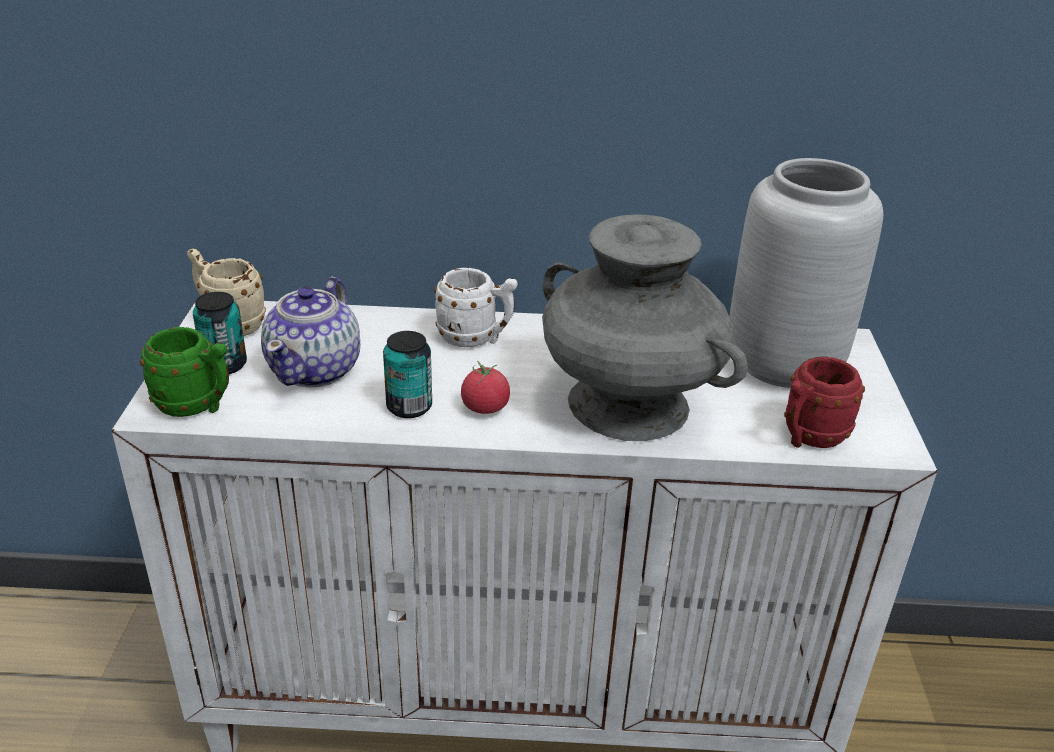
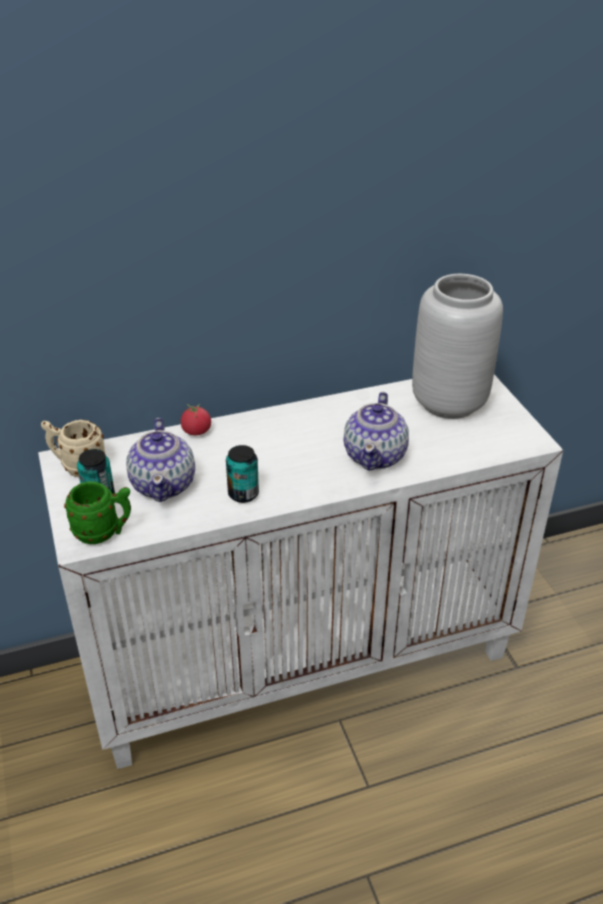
camera: 20 degrees left, 5 degrees up
white mug [434,268,518,347] -> none
tomato [461,361,510,414] -> tomato moved to [181,404,211,435]
grey vase [542,214,748,441] -> teapot [344,392,409,471]
red mug [784,357,865,448] -> none

